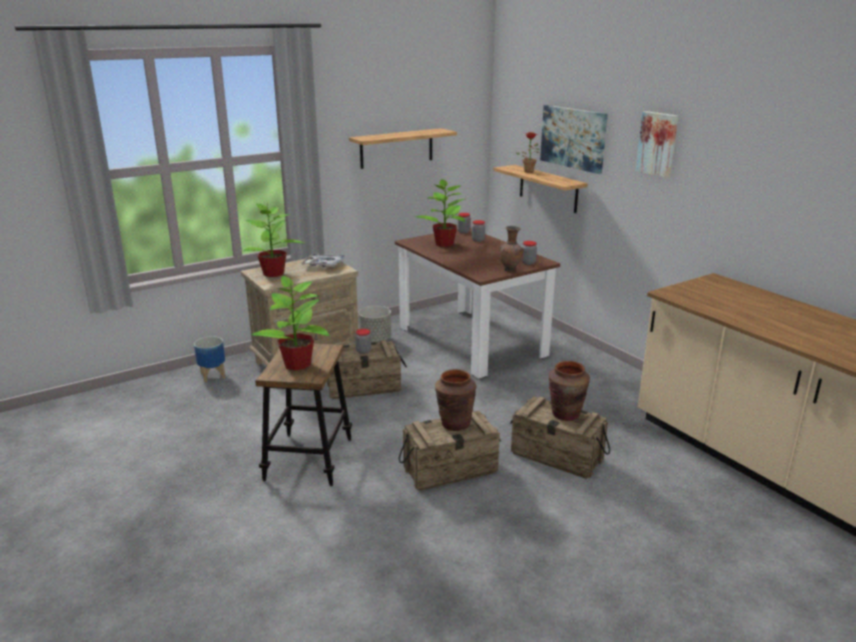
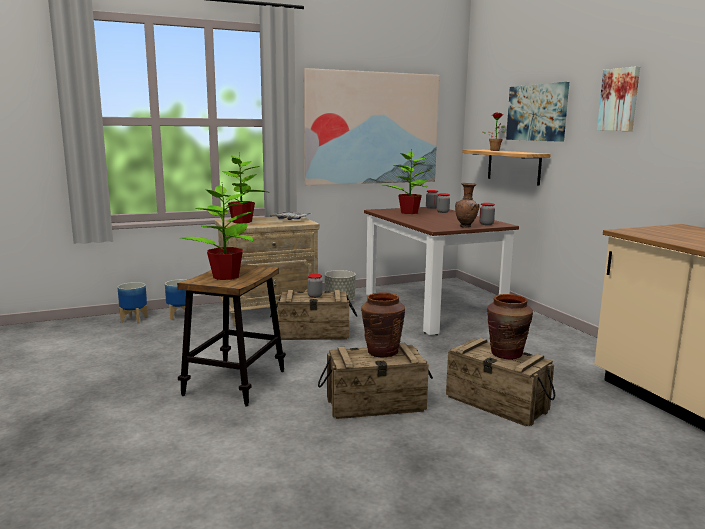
camera: 10 degrees right, 10 degrees down
shelf [349,128,457,169] -> picture [304,68,440,185]
none -> planter [117,282,148,324]

